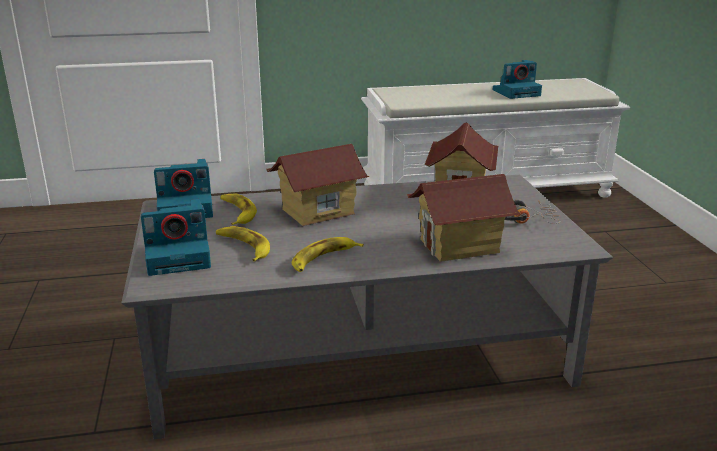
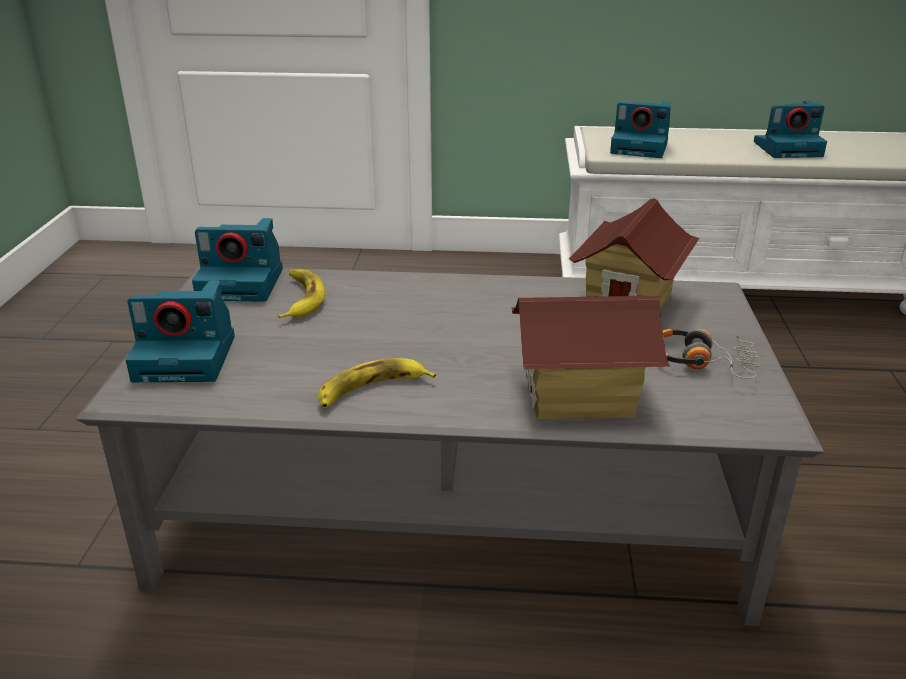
camera: 15 degrees right, 5 degrees up
banana [216,226,270,262] -> none
toy house [266,144,369,226] -> none
none -> camera [610,101,671,158]

